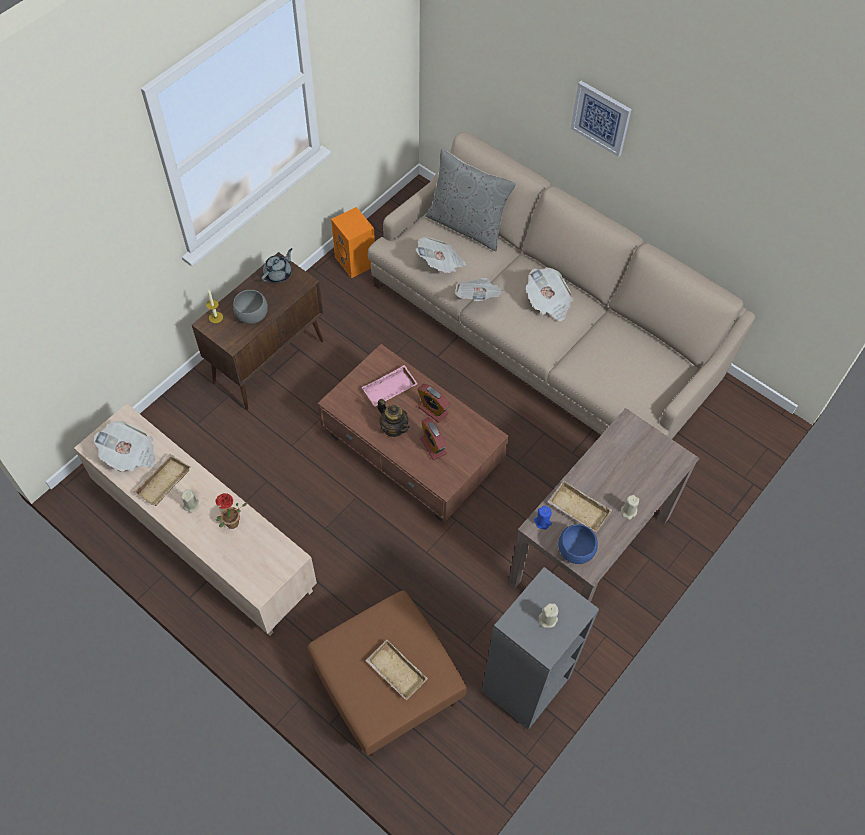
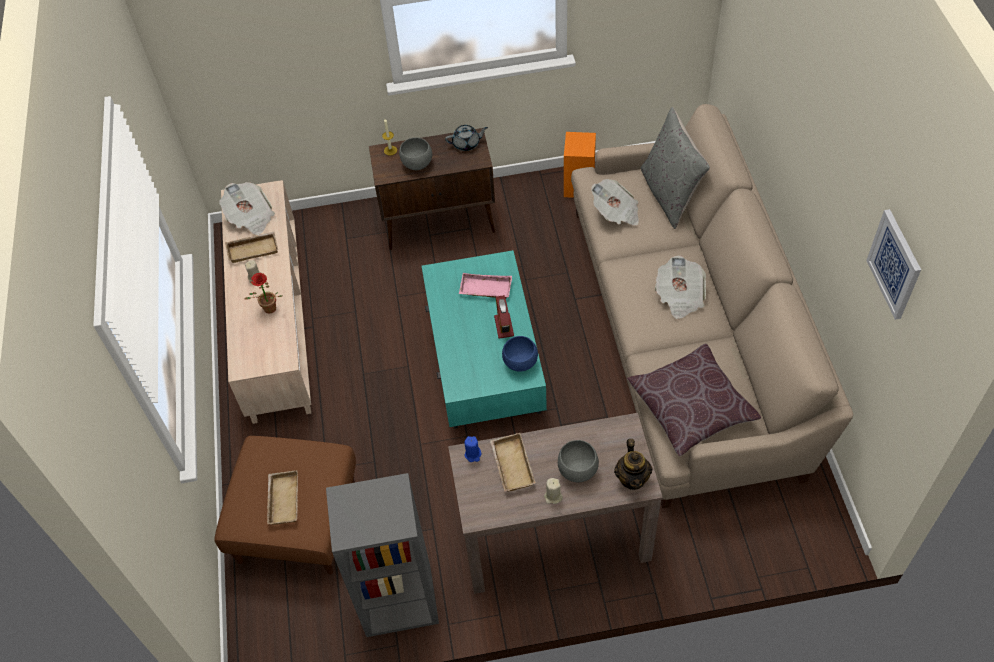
camera: 45 degrees right, 5 degrees down
brown coffee table [318,344,509,522] -> turquoise coffee table [422,250,547,429]
teapot [378,399,410,437] -> teapot moved to [614,439,652,490]
alarm clock [420,417,447,460] -> none
newspaper [454,277,503,301] -> none
beige candle [538,603,558,628] -> none
blue bowl [558,524,598,564] -> blue bowl moved to [502,336,538,372]
picture [571,81,632,157] -> picture moved to [866,209,921,320]
none -> grey bowl [558,440,599,482]
none -> brown pillow [627,344,761,457]

